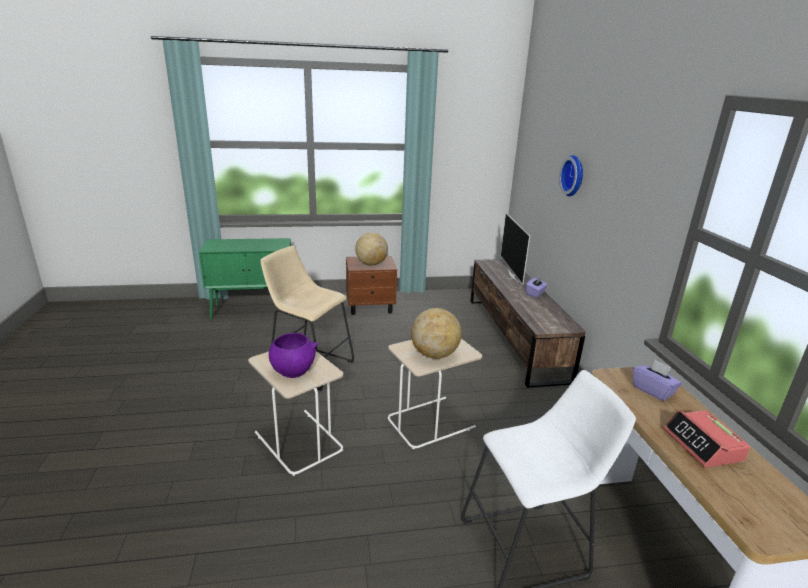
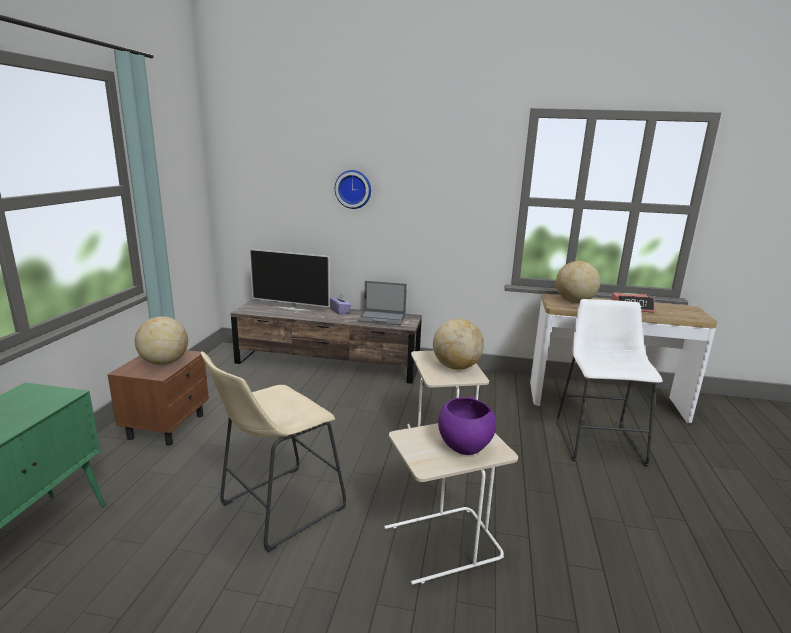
camera: 70 degrees left, 5 degrees down
purple tissue box [633,359,682,401] -> globe [556,261,600,303]
none -> laptop [357,281,407,326]

